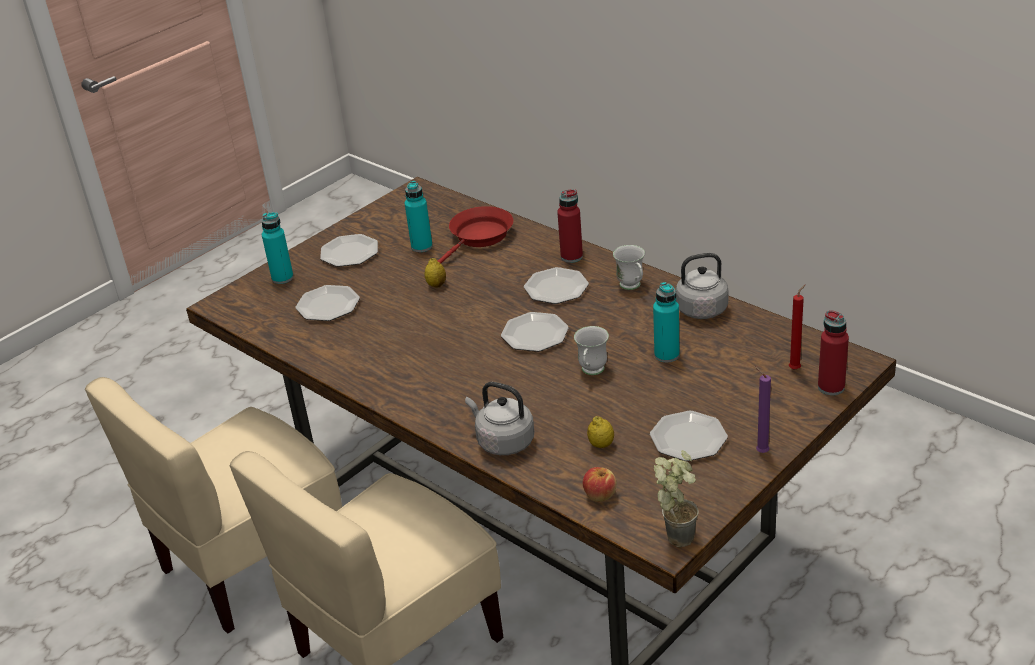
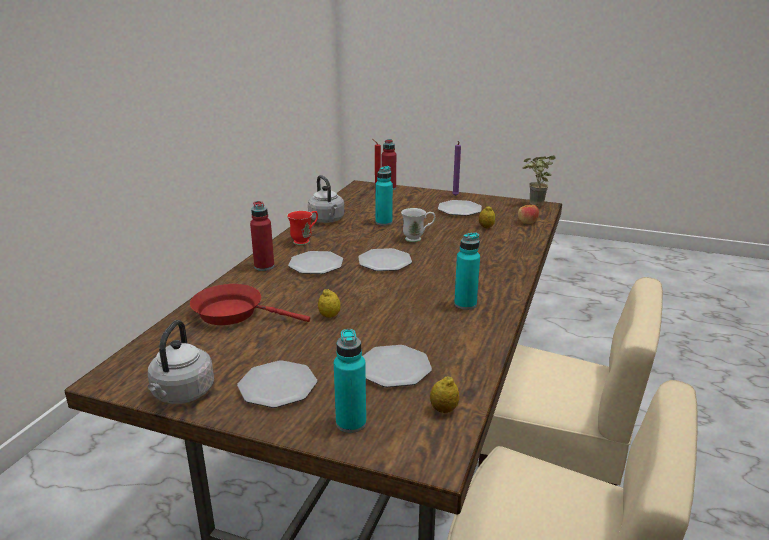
camera: 115 degrees left, 10 degrees down
turquoise bottle [405,181,433,252] -> turquoise bottle moved to [454,232,480,310]
grey kettle [465,382,534,455] -> grey kettle moved to [147,320,214,404]
white mug [613,245,645,290] -> red mug [287,211,318,245]
none -> lemon [430,376,459,413]

